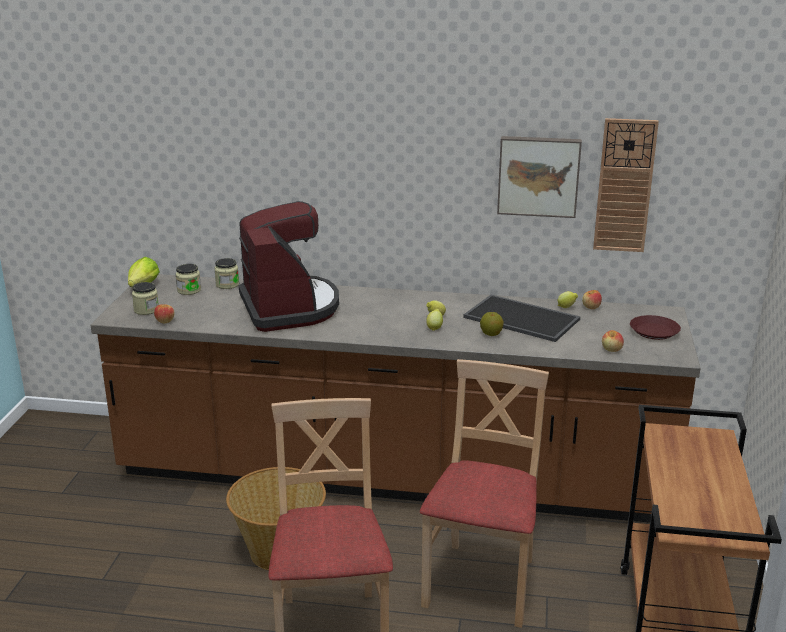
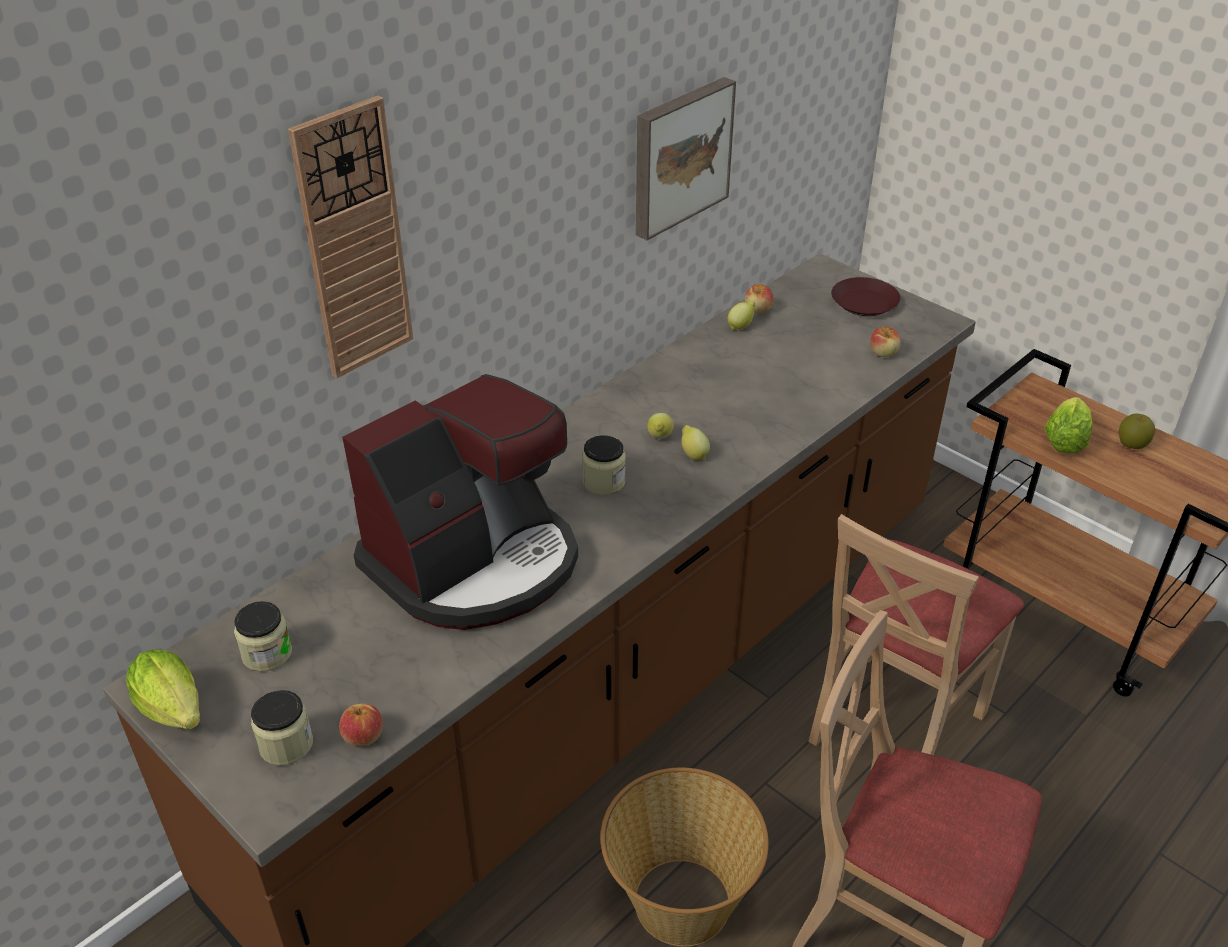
camera: 55 degrees left, 15 degrees up
jar [214,258,239,289] -> jar moved to [582,435,626,495]
coffee machine [239,201,339,332] -> coffee machine turned 120 degrees clockwise [342,374,578,630]
beige chair [420,359,549,628] -> beige chair turned 105 degrees counterclockwise [808,514,1024,755]
tray [463,295,580,342] -> none
apple [480,312,504,336] -> apple moved to [1118,413,1156,449]
wall clock [593,118,659,252] -> wall clock moved to [288,96,413,378]
none -> lettuce [1044,397,1093,454]

